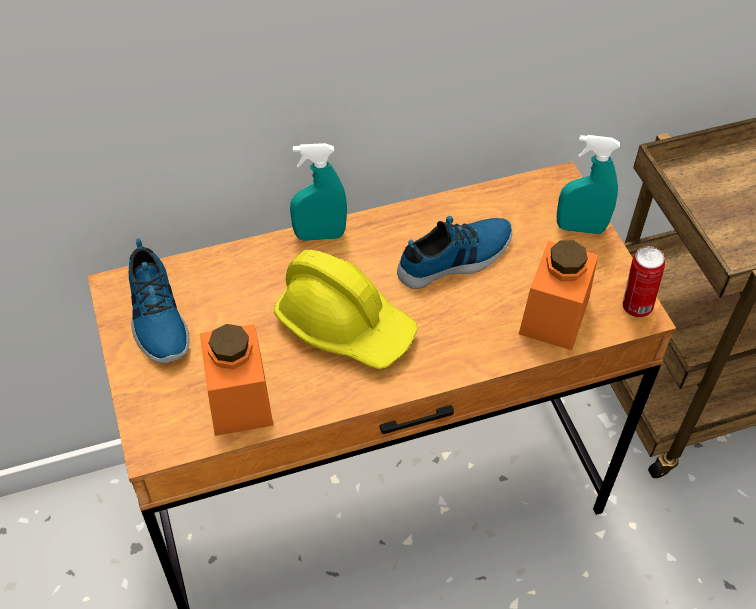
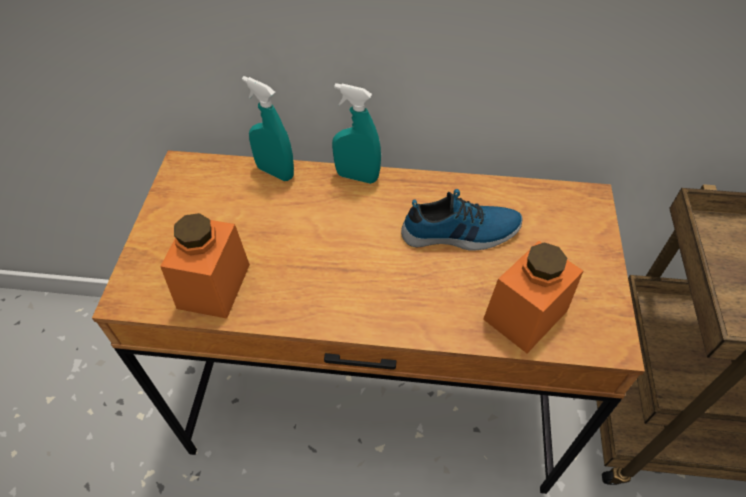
camera: 25 degrees right, 0 degrees up
shoe [129,238,190,363] -> none
yellow hard hat [274,250,418,369] -> none
turquoise spray bottle [557,135,620,234] -> turquoise spray bottle moved to [242,76,294,181]
can [623,246,665,317] -> none

